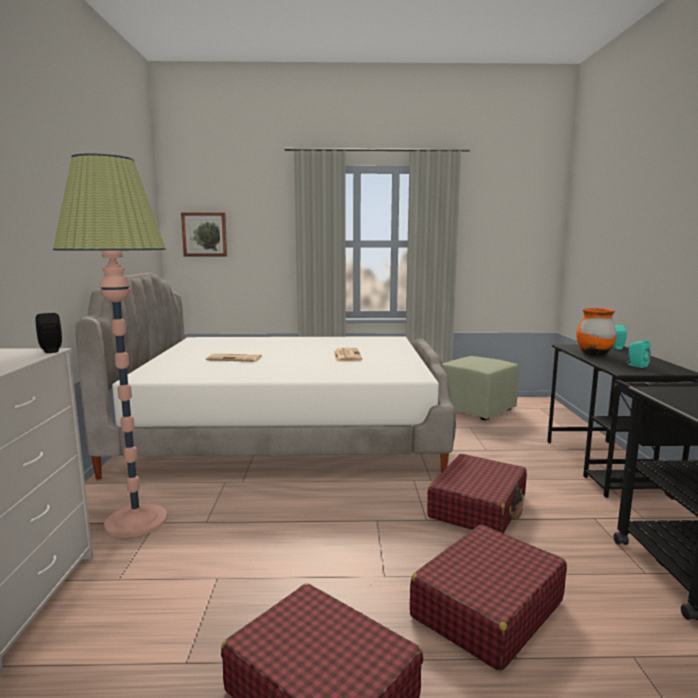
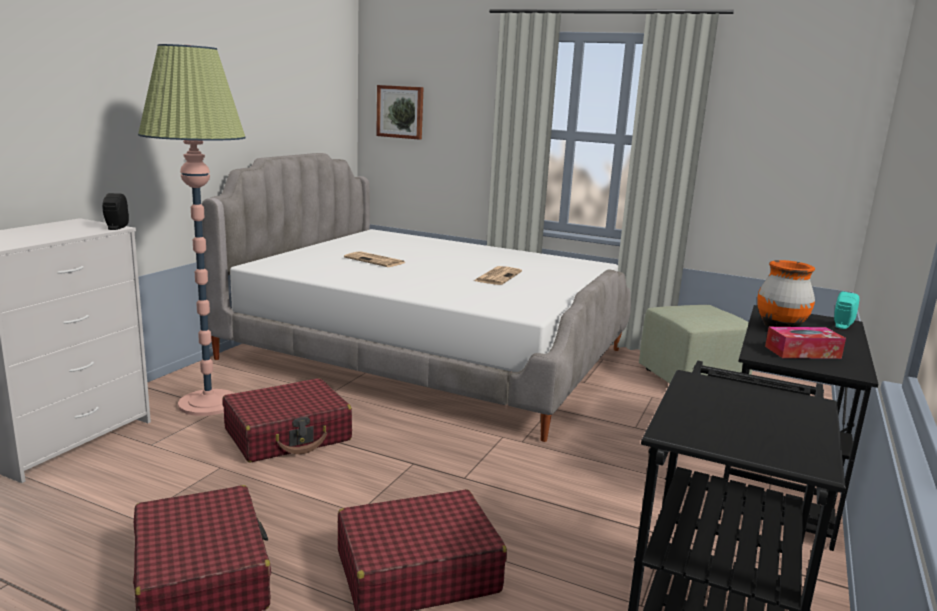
camera: 25 degrees right, 5 degrees up
red suitcase [427,454,527,534] -> red suitcase moved to [223,378,352,462]
turquoise speaker [628,340,651,368] -> tissue box [765,327,846,359]

